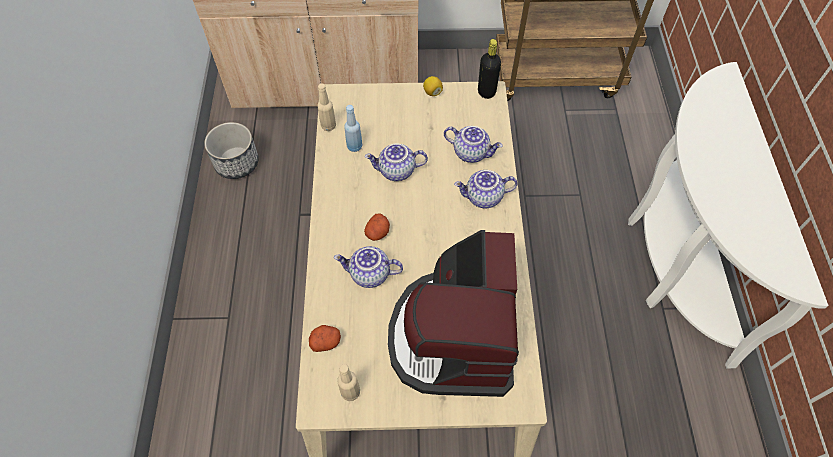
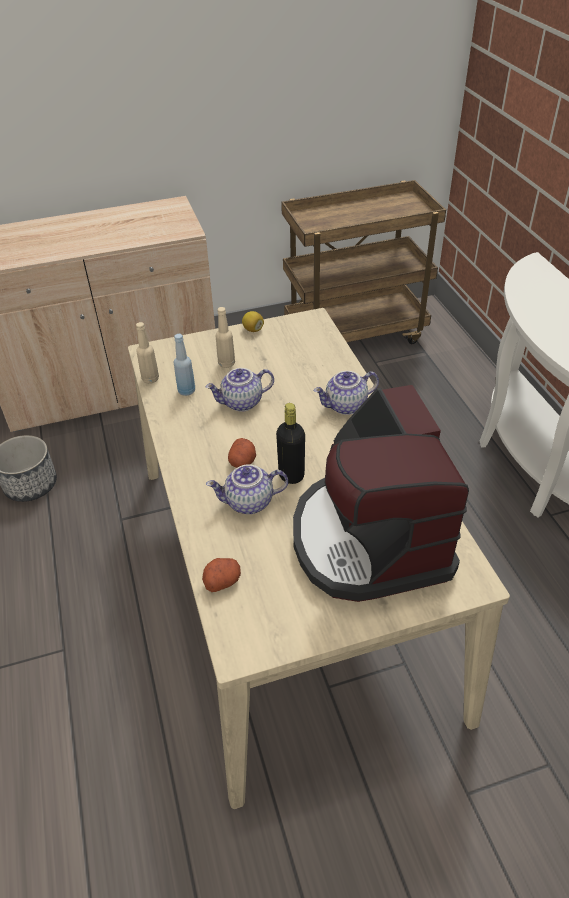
camera: 15 degrees left, 15 degrees down
beige bottle [337,364,360,401] -> beige bottle moved to [216,307,235,368]
teapot [444,126,503,163] -> none
black bottle [478,39,501,99] -> black bottle moved to [276,403,305,484]

